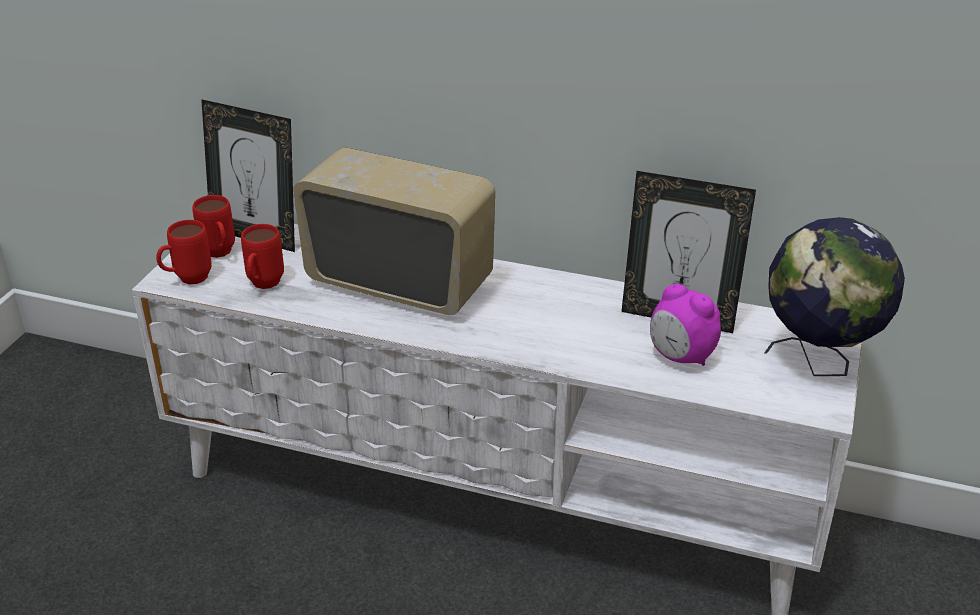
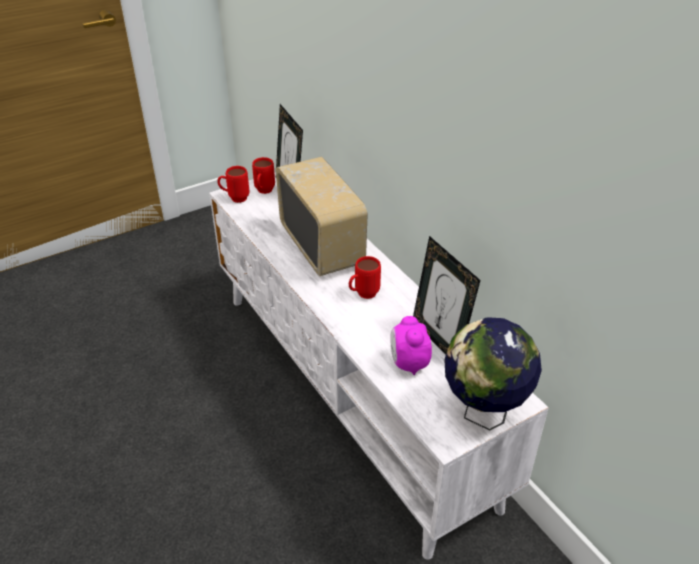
camera: 40 degrees right, 5 degrees up
red mug [241,224,284,289] -> red mug moved to [349,256,381,299]

